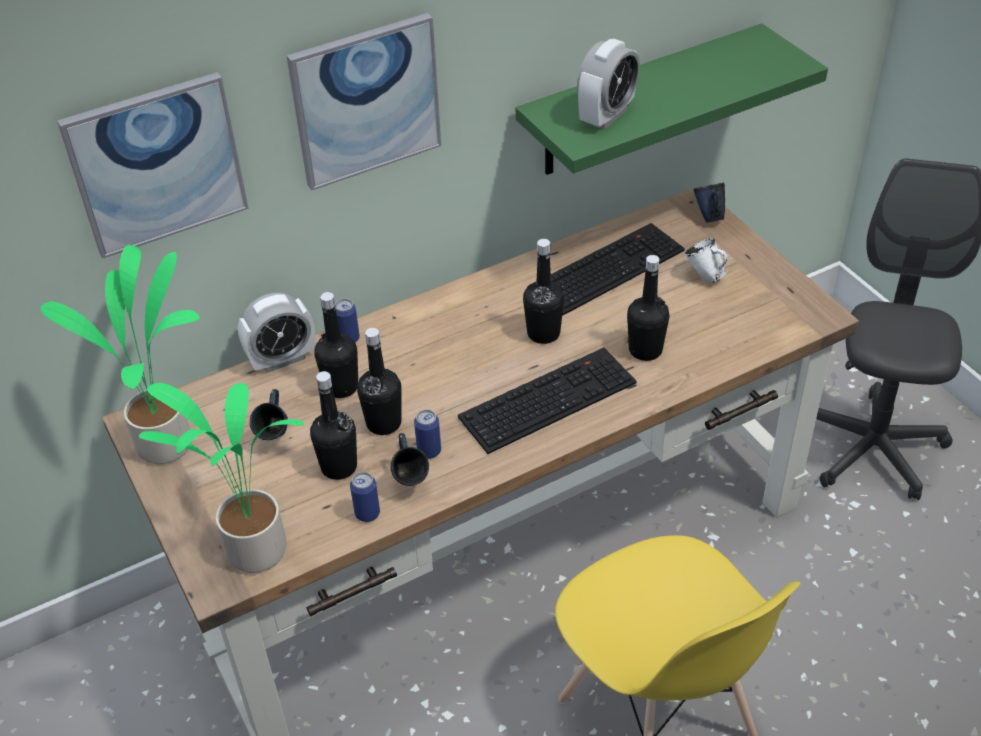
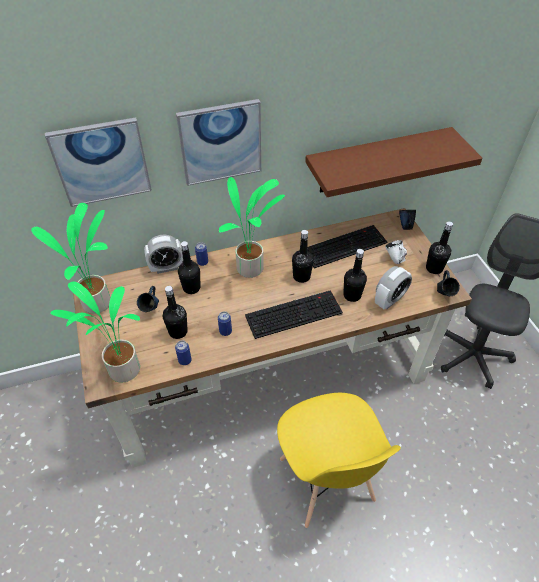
camera: 10 degrees right, 5 degrees up
black bottle [357,328,402,435] -> black bottle moved to [426,221,453,274]
blue mug [391,433,429,486] -> blue mug moved to [437,270,460,296]
green shelf [516,23,828,175] -> brown shelf [305,127,483,197]
alarm clock [577,39,640,130] -> alarm clock moved to [375,266,412,310]
none -> potted plant [219,177,285,278]

